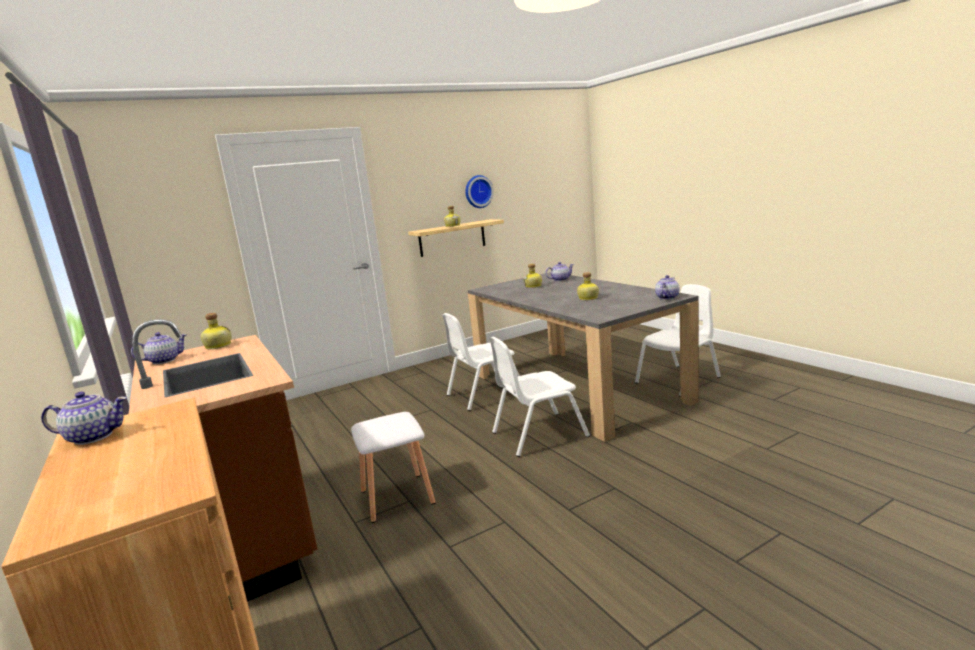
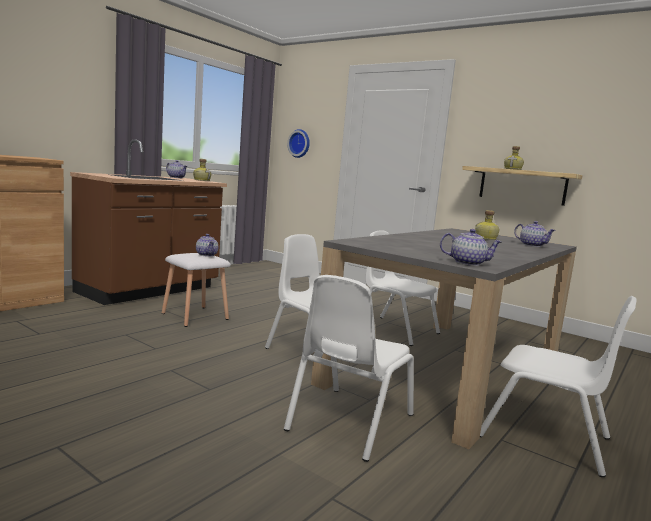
camera: 65 degrees right, 5 degrees down
teapot [41,392,127,445] -> teapot moved to [196,234,218,257]
wall clock [465,175,494,208] -> wall clock moved to [287,129,310,158]
bottle [577,272,599,300] -> none
none -> white chair [284,275,414,462]

